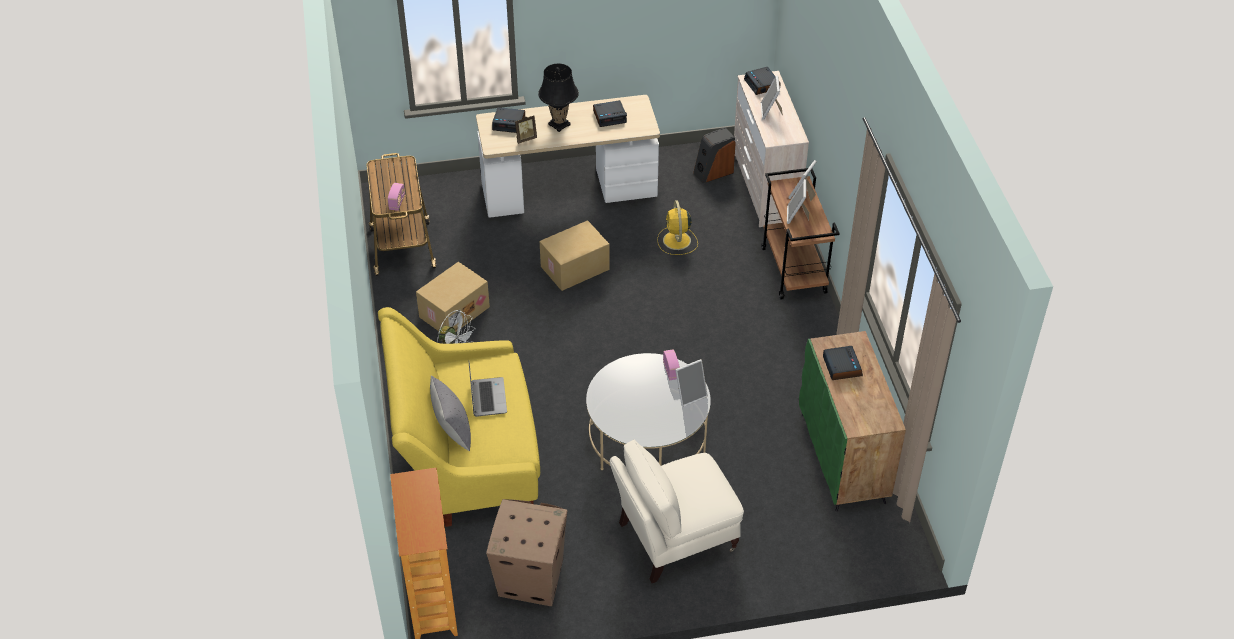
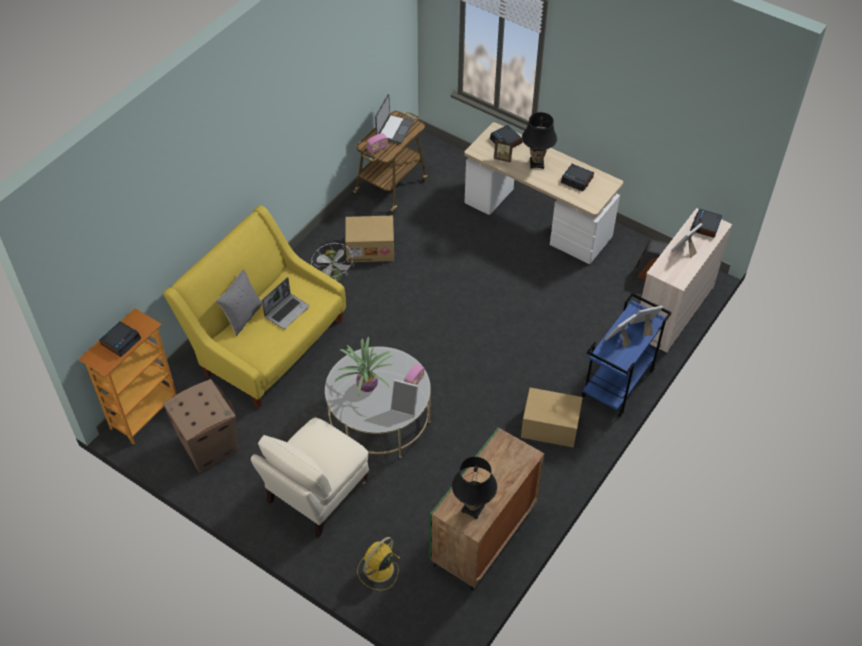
camera: 45 degrees right, 5 degrees up
cardboard box [540,220,610,291] -> cardboard box moved to [521,388,583,448]
beige armchair [610,439,744,583] -> beige armchair turned 75 degrees counterclockwise [251,418,369,538]
yellow fan [657,200,698,255] -> yellow fan moved to [357,537,400,591]
brown cart [761,168,840,300] -> blue cart [582,293,672,417]
alarm clock [823,346,863,380] -> alarm clock moved to [99,321,141,357]
none -> potted plant [334,337,392,396]
none -> laptop [375,94,414,144]
none -> black table lamp [452,457,497,519]

